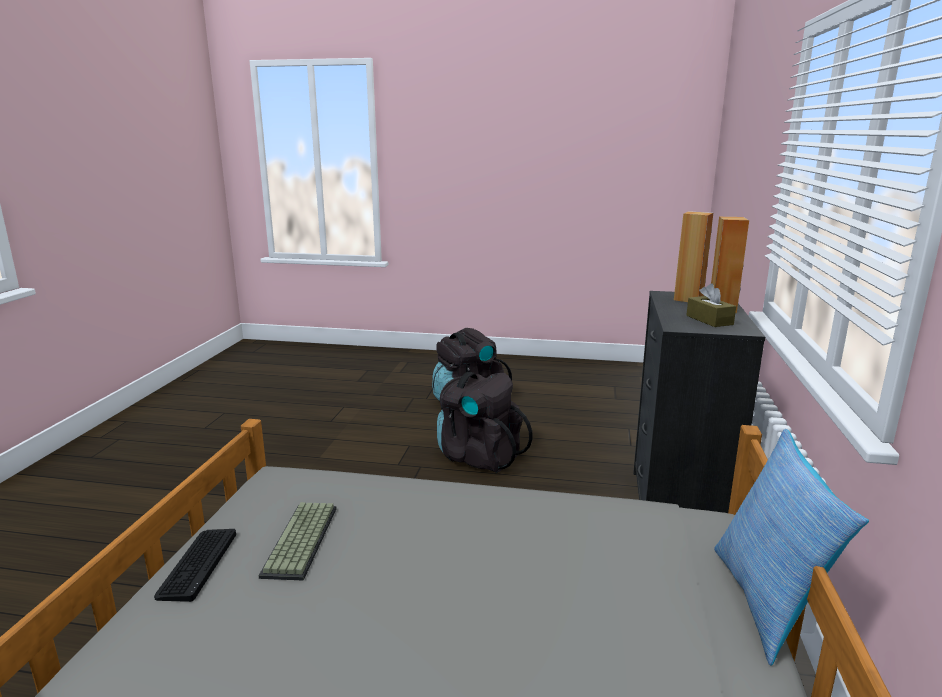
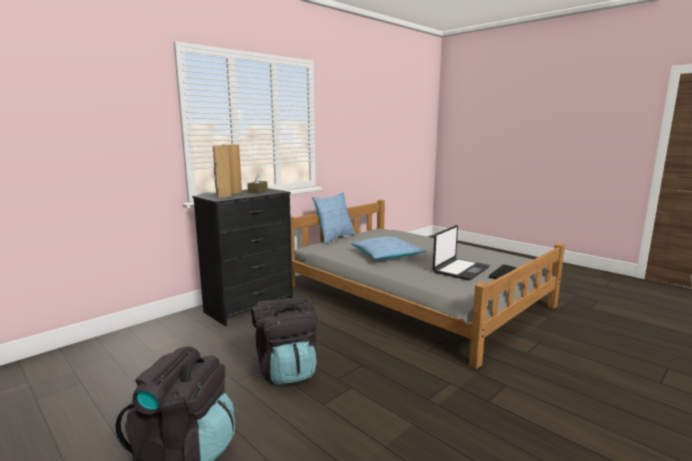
camera: 145 degrees left, 5 degrees down
keyboard [259,502,336,581] -> laptop [433,225,490,280]
none -> pillow [351,237,426,259]

